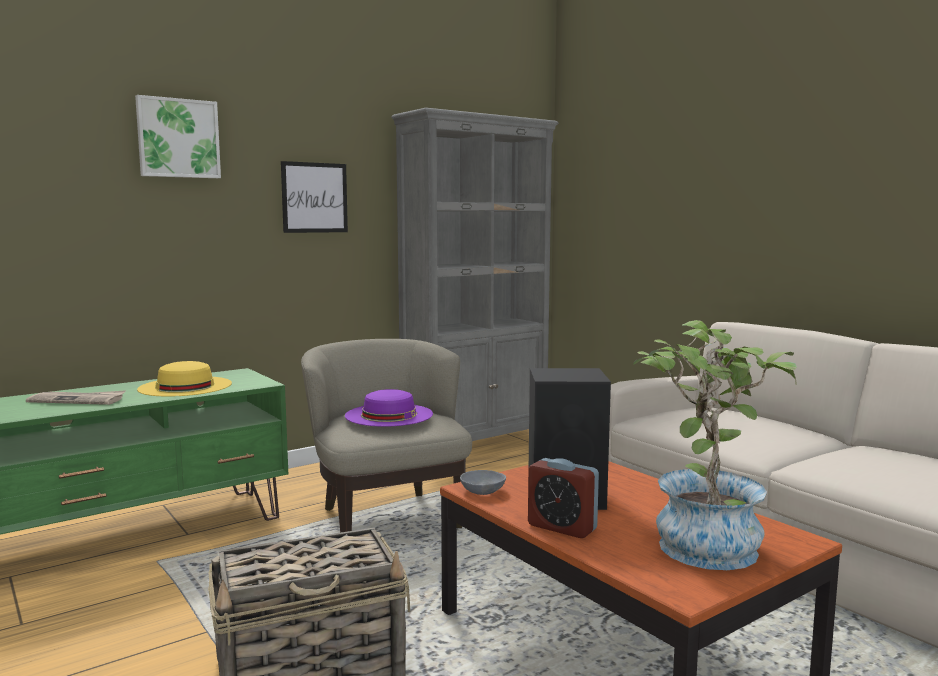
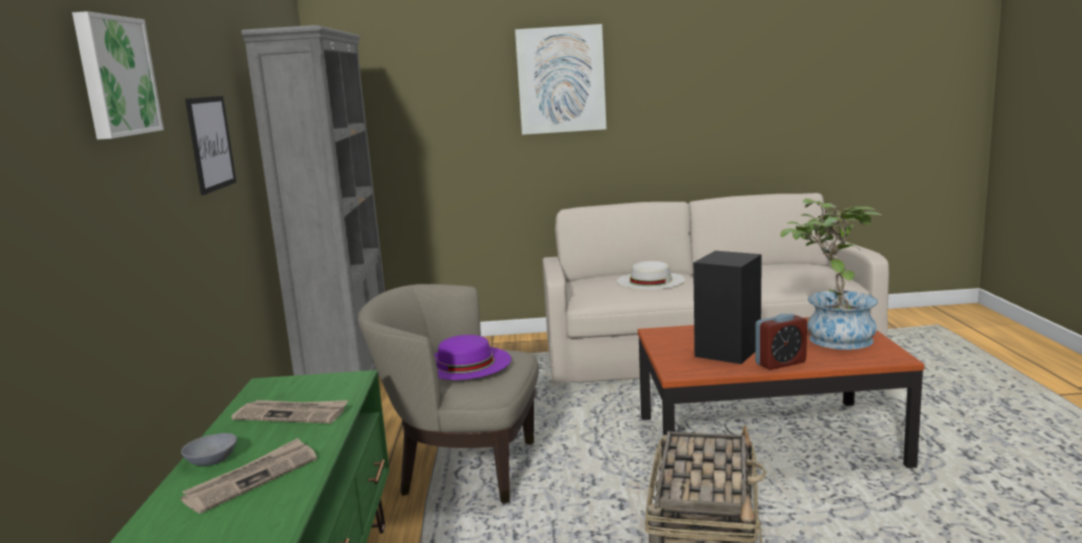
camera: 55 degrees left, 5 degrees up
yellow hat [137,361,232,397] -> newspaper [231,400,348,424]
grey bowl [460,470,506,495] -> grey bowl moved to [181,433,237,466]
none -> picture [515,24,606,135]
none -> white hat [617,261,685,290]

